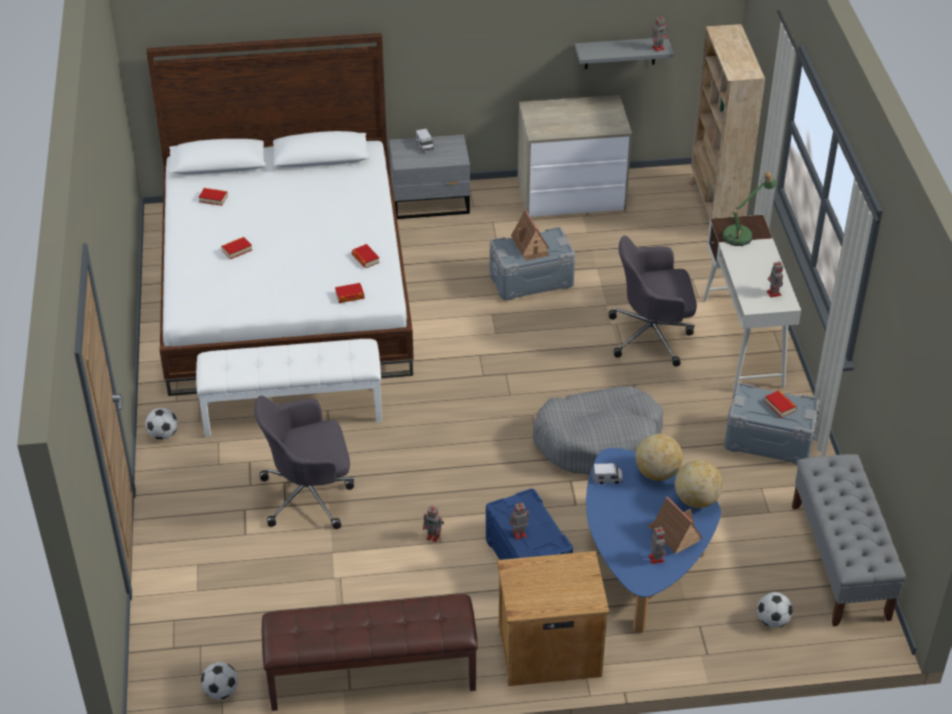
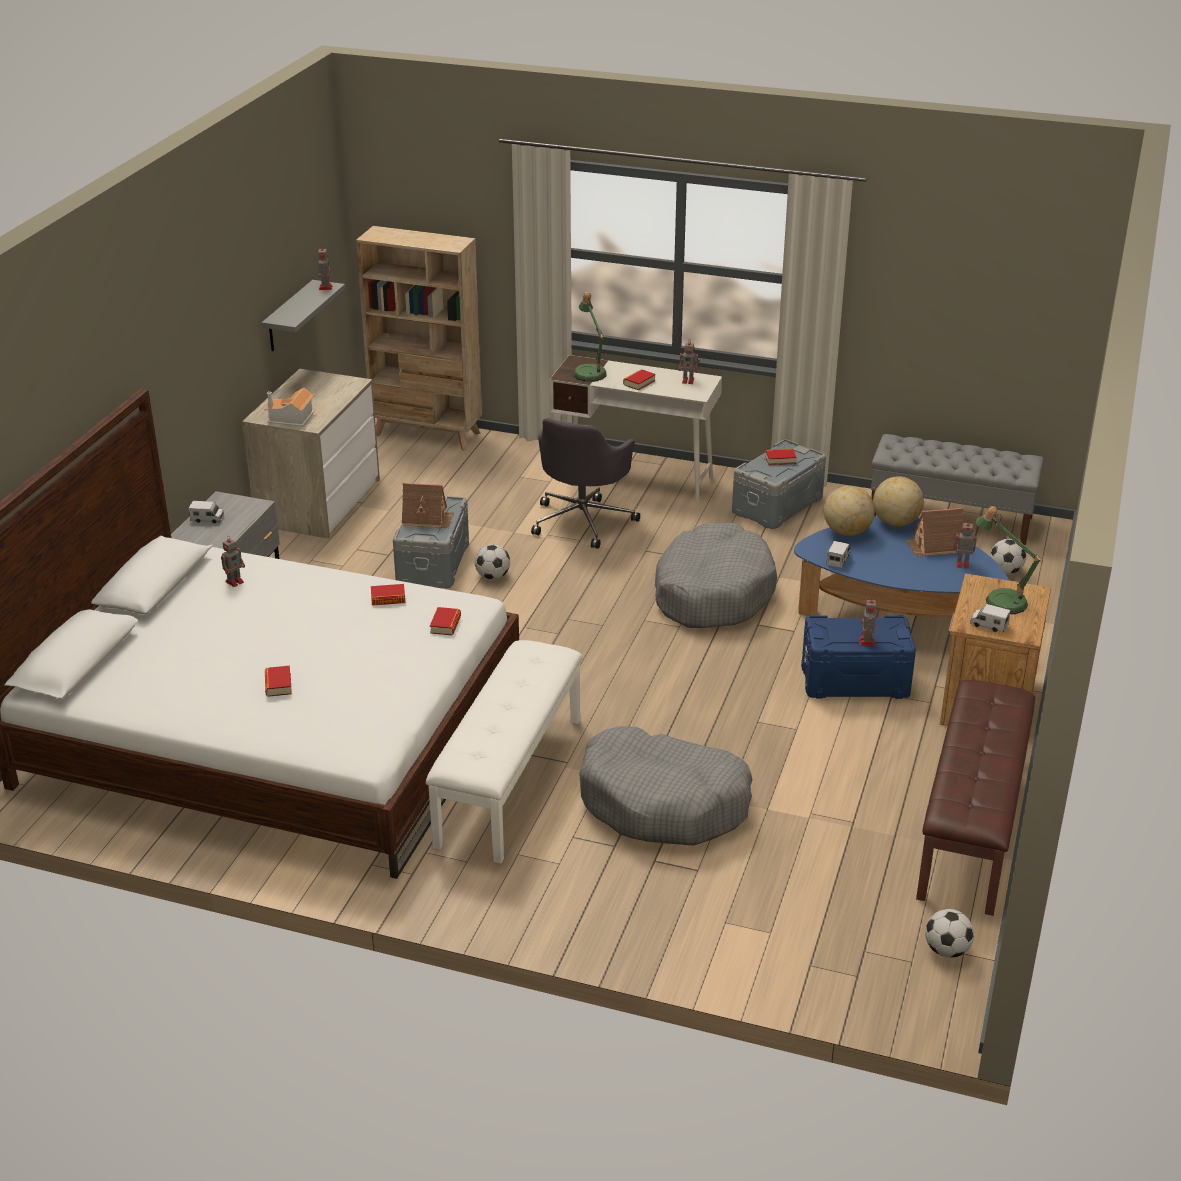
camera: 65 degrees left, 10 degrees down
football [145,408,178,440] -> football moved to [475,544,510,580]
book [199,188,228,206] -> book moved to [623,369,656,390]
grey office chair [254,396,354,529] -> grey dog bed [579,726,753,846]
toy robot [423,505,444,542] -> toy robot moved to [221,536,245,587]
none -> toy house [264,387,315,426]
none -> toy truck [970,604,1011,633]
none -> table lamp [976,506,1043,614]

